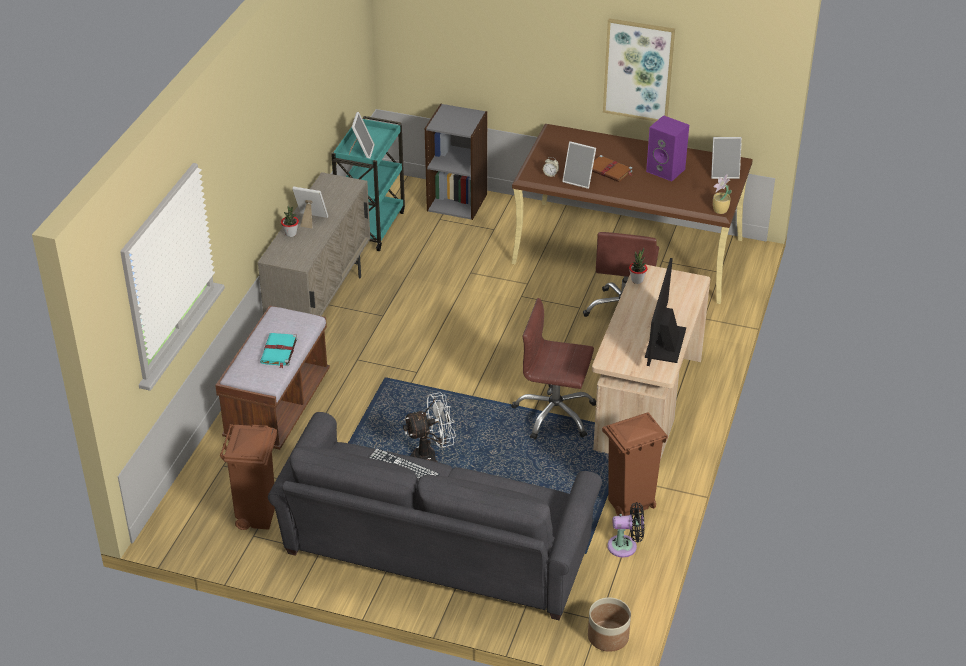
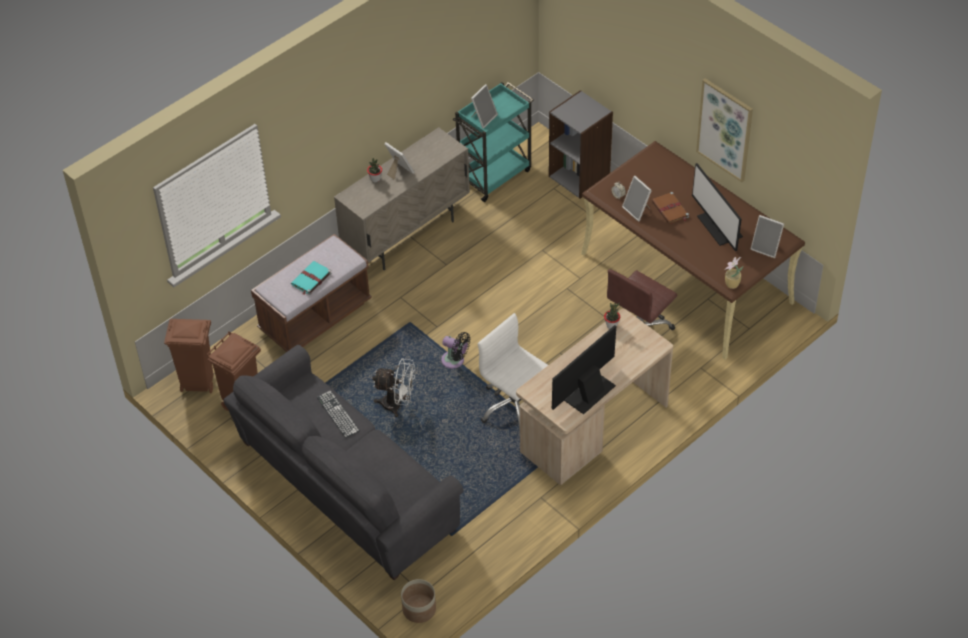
camera: 30 degrees right, 10 degrees up
brown office chair [512,298,596,440] -> white office chair [478,313,548,429]
brown trash can [602,412,668,516] -> brown trash can moved to [164,319,214,393]
black fan [607,502,644,558] -> black fan moved to [441,332,470,369]
purple speaker [646,115,689,181] -> monitor [692,163,743,251]

